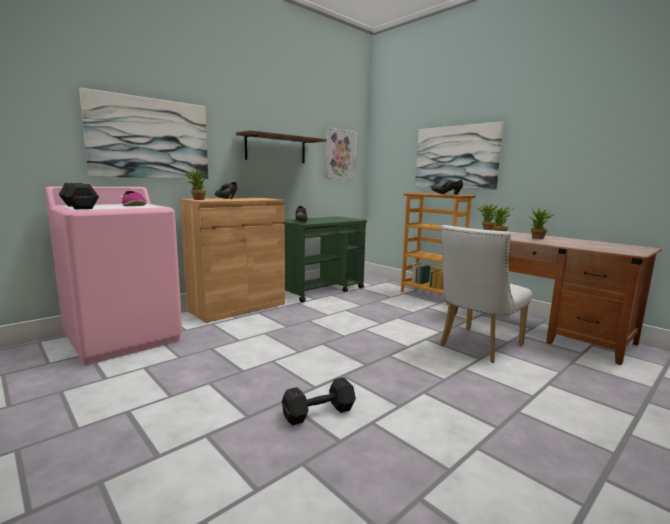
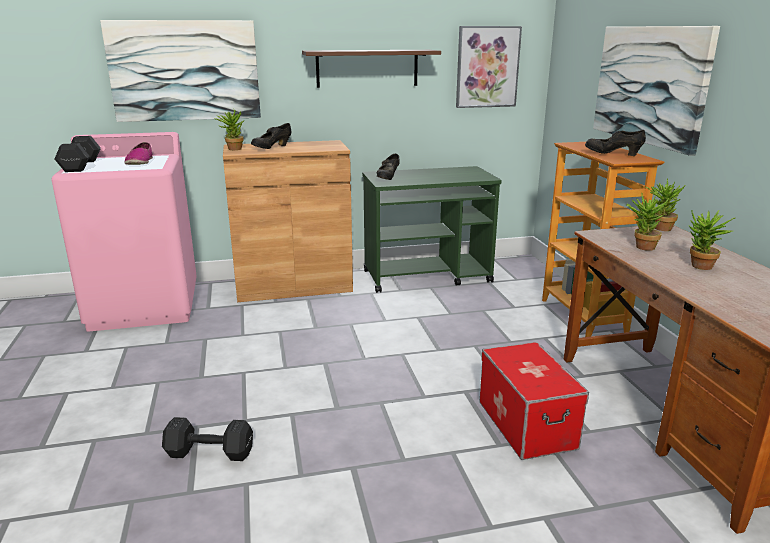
camera: 30 degrees right, 10 degrees up
white chair [440,225,532,363] -> storage box [479,342,589,460]

